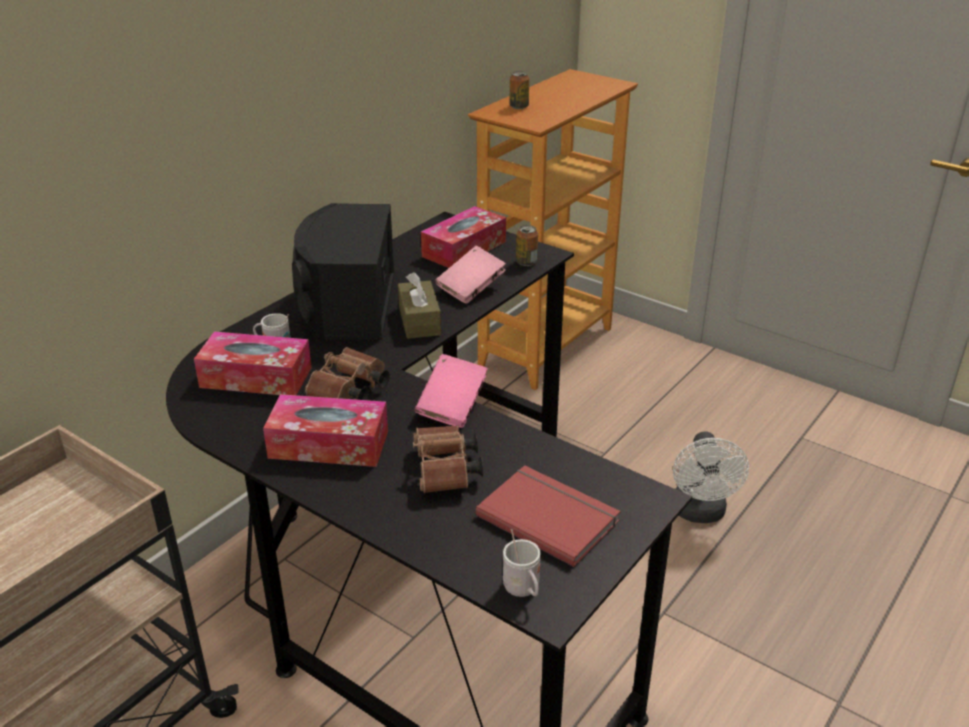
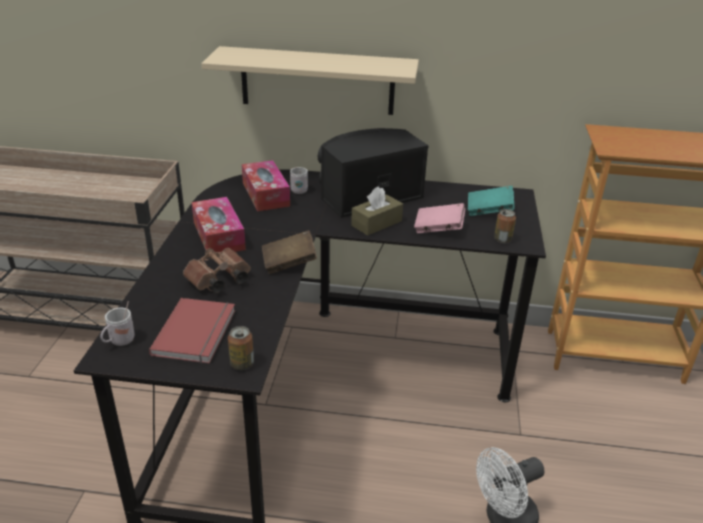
camera: 60 degrees right, 0 degrees up
brown binoculars [305,347,390,400] -> none
pink book [415,354,488,428] -> brown book [262,230,317,274]
tissue box [421,206,506,268] -> turquoise book [468,186,514,216]
can [510,71,529,109] -> can moved to [228,326,254,370]
none -> beige shelf [201,46,419,115]

